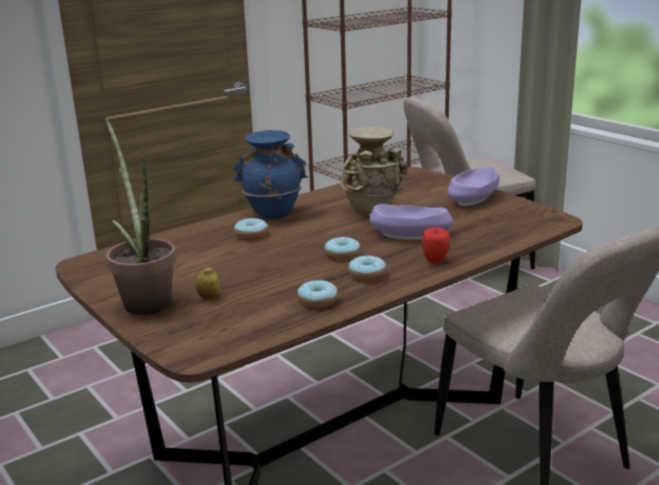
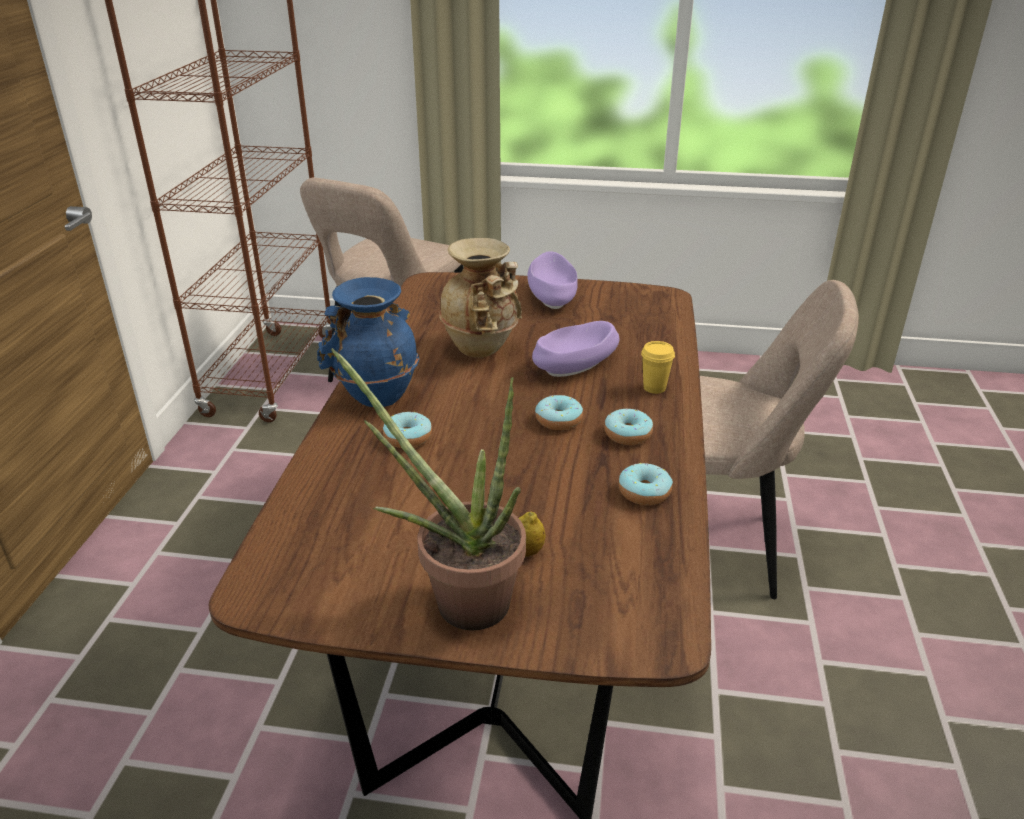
camera: 45 degrees left, 10 degrees up
apple [422,227,450,264] -> yellow cup [641,341,675,394]

